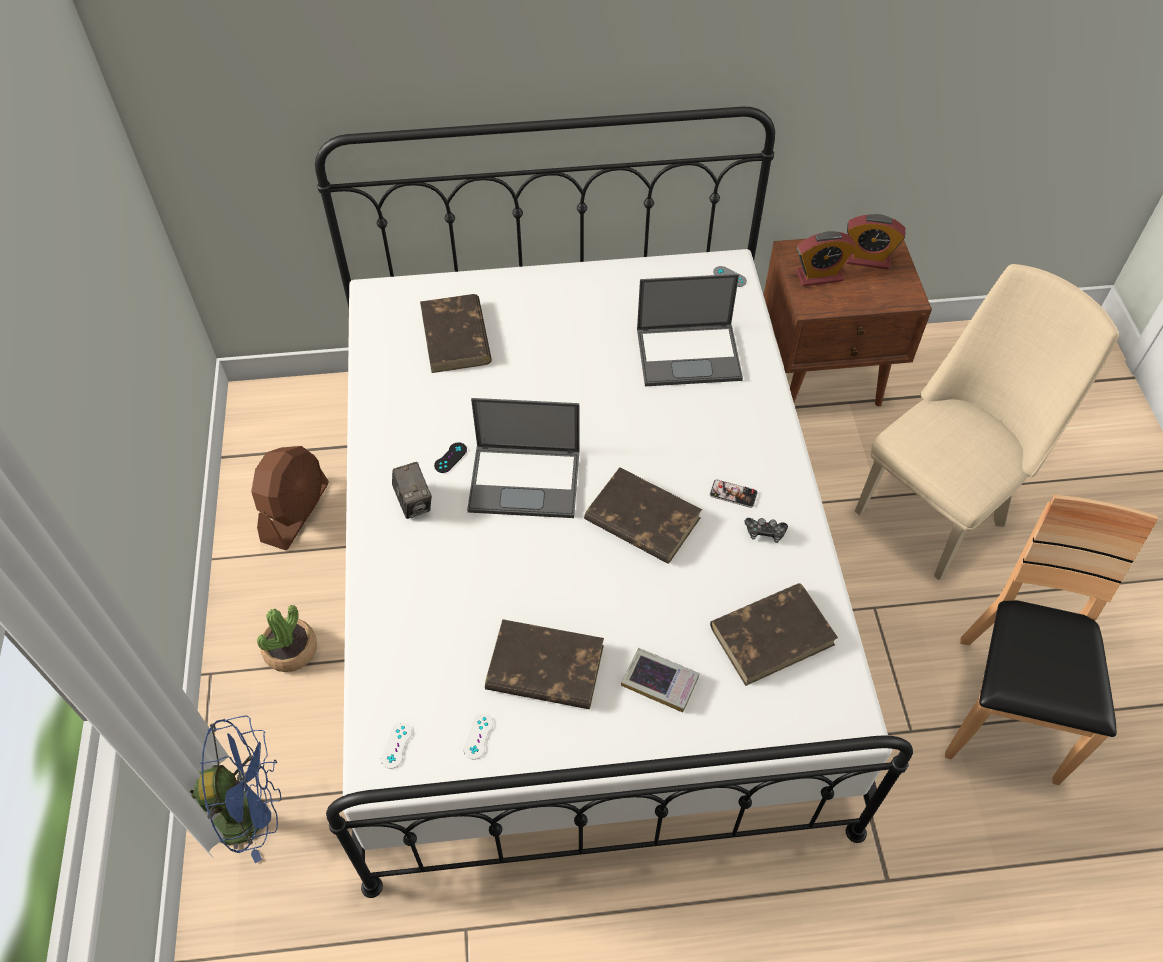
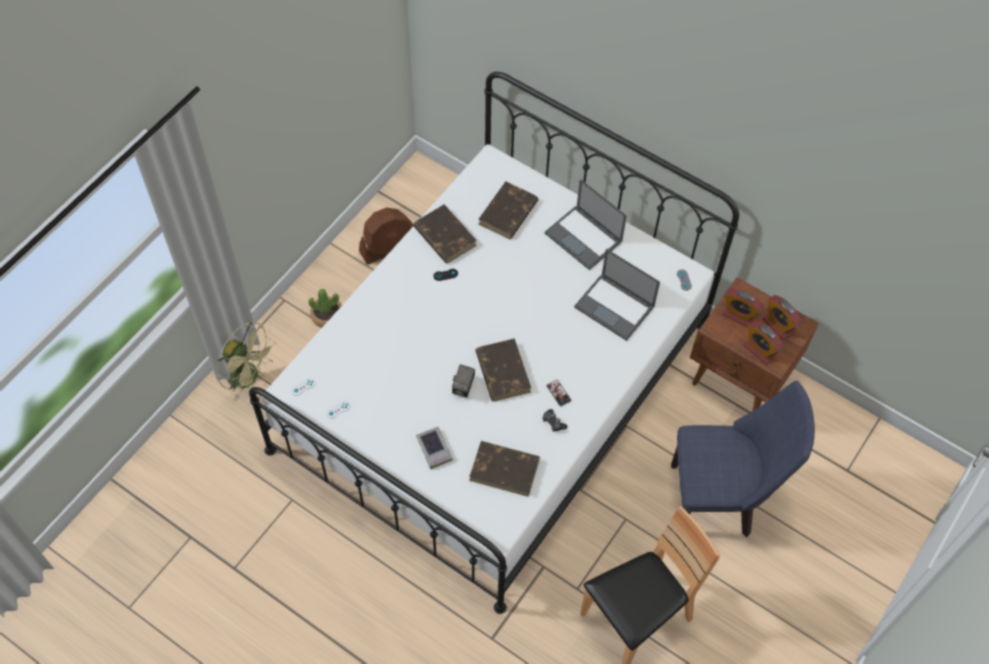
camera: 40 degrees right, 5 degrees up
blue fan [190,716,282,863] -> beige fan [217,321,276,401]
camera [392,462,432,519] -> camera moved to [452,364,475,398]
laptop [467,398,579,518] -> laptop moved to [545,179,627,270]
brown book [485,619,604,709] -> brown book moved to [413,204,477,263]
beige chair [855,264,1119,580] -> blue chair [671,381,815,537]
none -> alarm clock [743,320,784,365]

